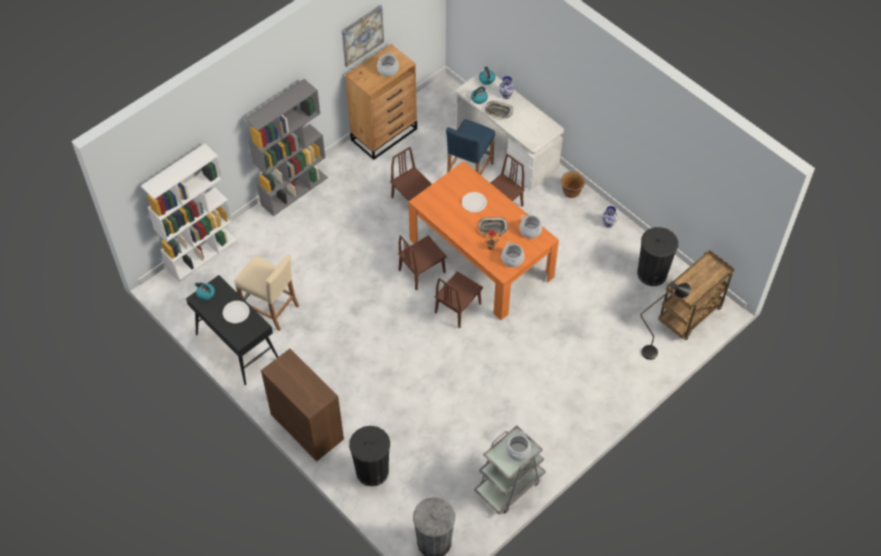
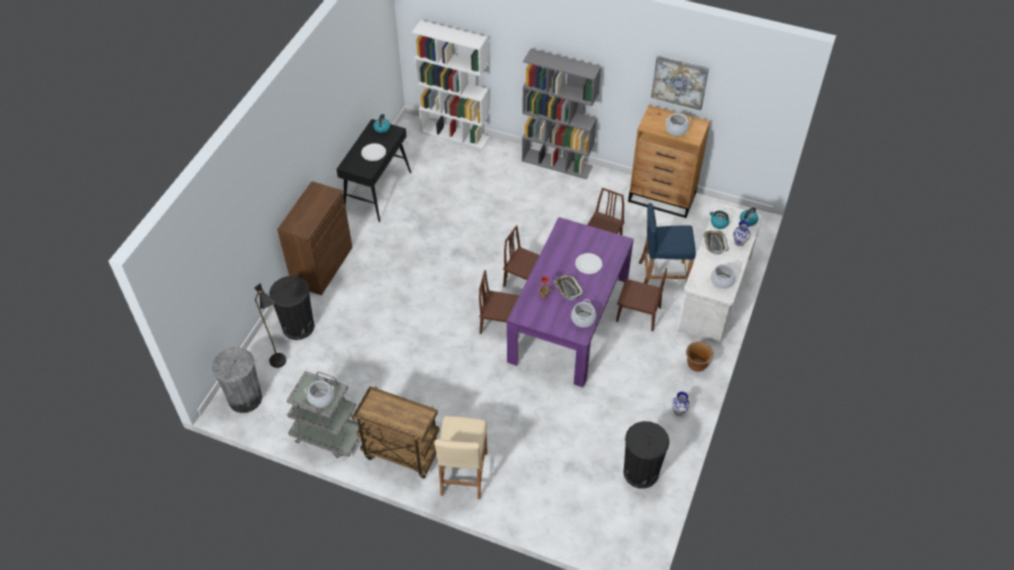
camera: 65 degrees right, 5 degrees down
beige stool [234,254,299,331] -> beige stool moved to [434,416,487,499]
orange dining table [408,161,559,320] -> purple dining table [507,217,634,387]
cooking pot [501,241,524,267] -> cooking pot moved to [711,263,736,289]
black floor lamp [640,281,691,360] -> black floor lamp moved to [254,283,286,368]
brown cart [658,250,735,340] -> brown cart moved to [353,386,439,479]

